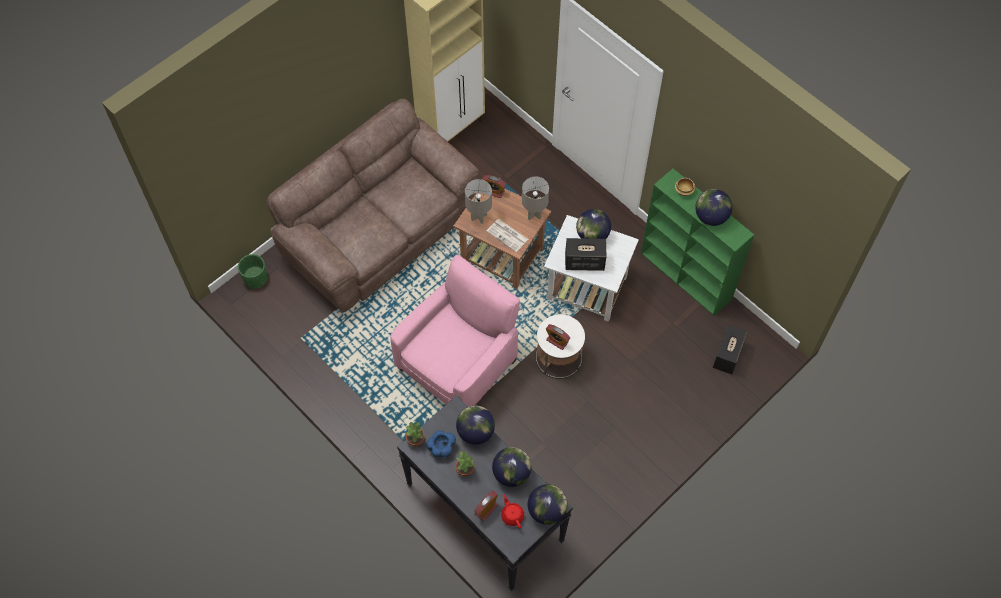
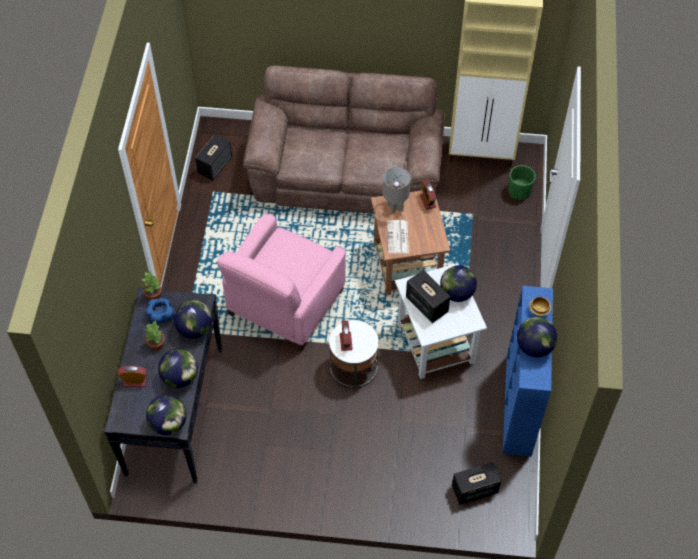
camera: 50 degrees right, 5 degrees down
green planter [238,254,267,289] -> green planter moved to [508,165,536,200]
pink armchair [390,255,520,407] -> pink armchair turned 120 degrees clockwise [217,214,346,351]
red teapot [501,495,524,529] -> none
grey table lamp [522,176,549,220] -> none
green bookcase [641,169,754,316] -> blue bookcase [503,286,553,456]
none -> speaker [195,134,232,180]

